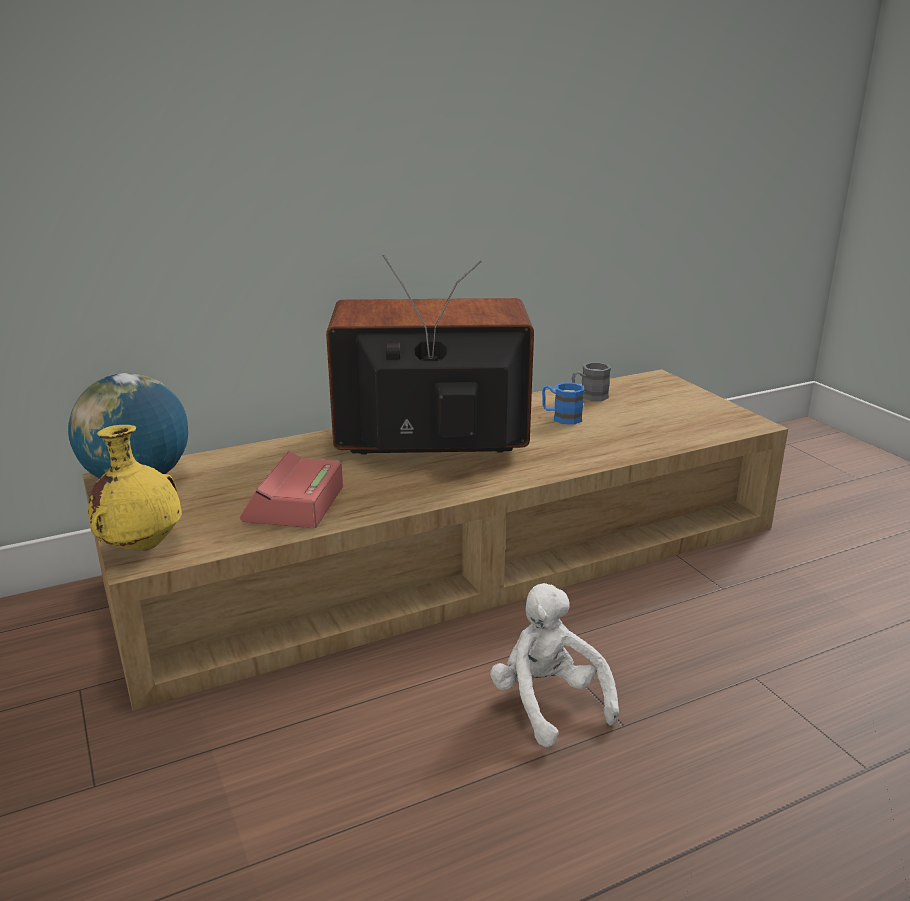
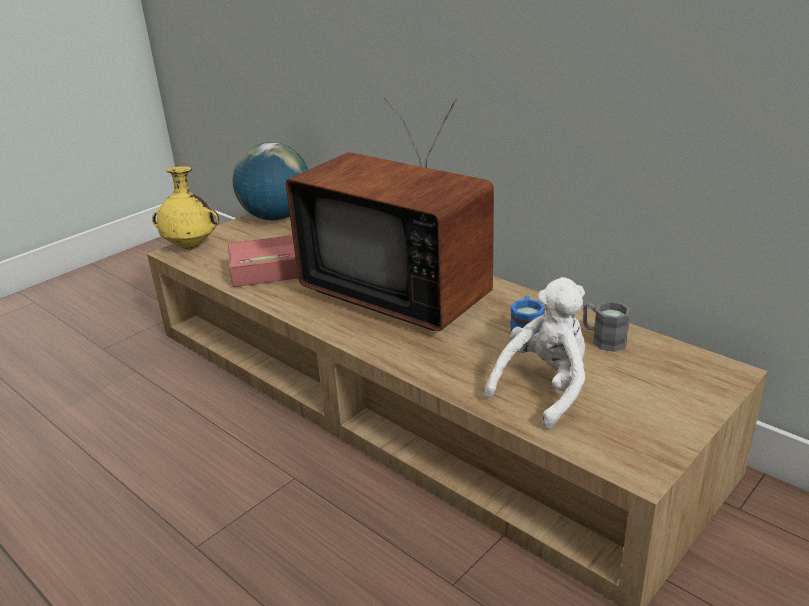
camera: 70 degrees right, 5 degrees up
television [326,255,534,455] -> television turned 150 degrees clockwise [286,98,494,331]
white plush toy [490,583,619,747] -> white plush toy moved to [484,277,586,429]

